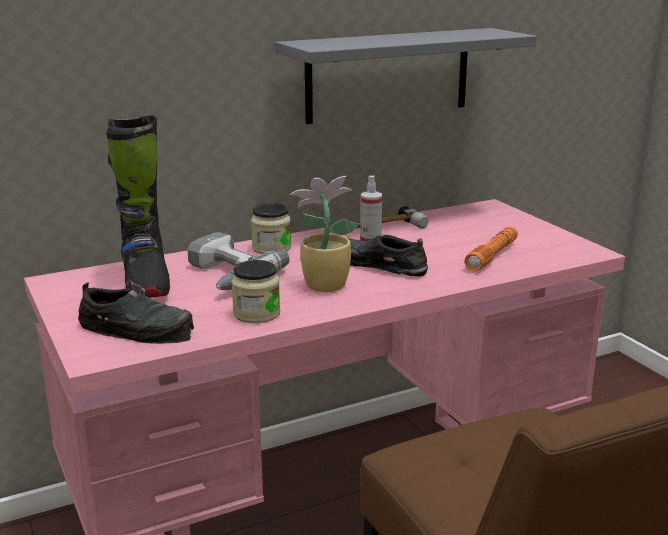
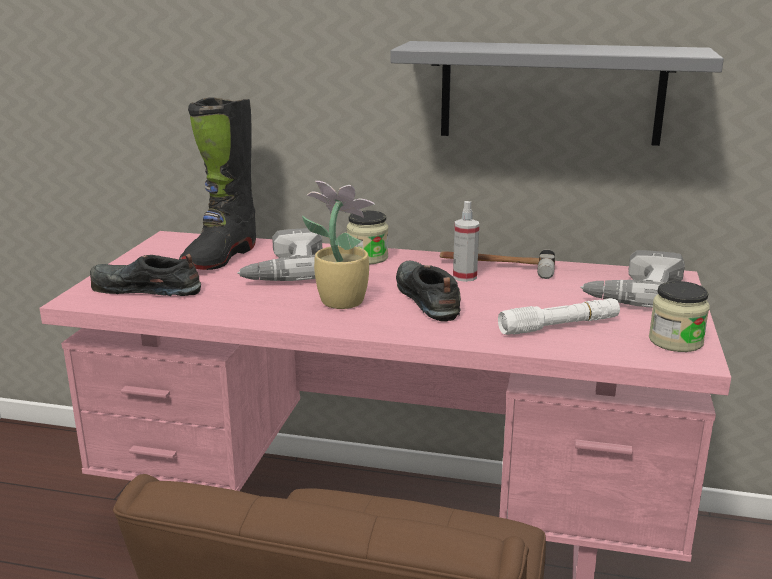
camera: 40 degrees right, 0 degrees up
black shoe [78,282,194,344] -> black shoe turned 135 degrees clockwise [90,254,201,297]
jar [231,260,280,323] -> jar moved to [649,281,710,352]
orange flashlight [464,227,518,272] -> white flashlight [498,298,620,335]
none -> power drill [580,250,685,308]

